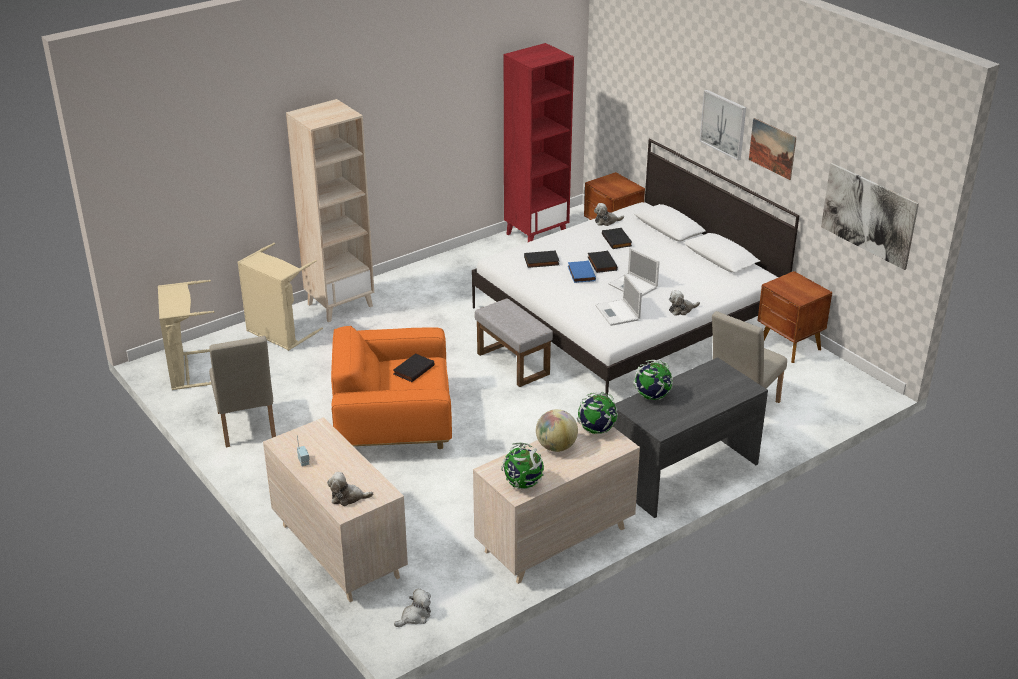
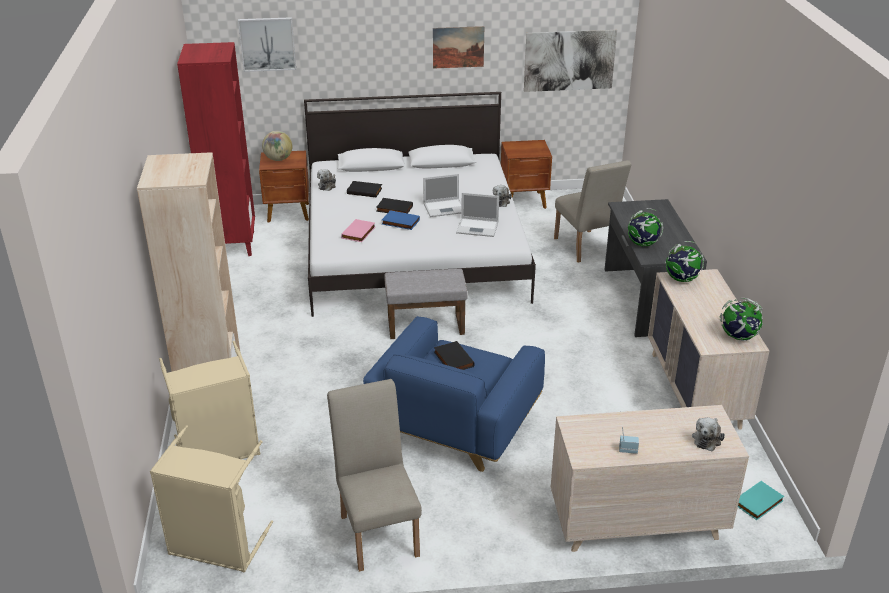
camera: 60 degrees left, 0 degrees up
beige chair [209,336,276,447] -> beige chair turned 120 degrees counterclockwise [327,379,422,572]
orange armchair [331,326,452,449] -> blue armchair [363,316,545,472]
plush toy [394,588,431,627] -> turquoise book [738,481,784,520]
black book [524,250,559,268] -> pink book [341,219,375,242]
globe [536,409,578,452] -> globe moved to [262,131,292,161]
picture [699,90,746,160] -> picture moved to [238,17,296,72]

